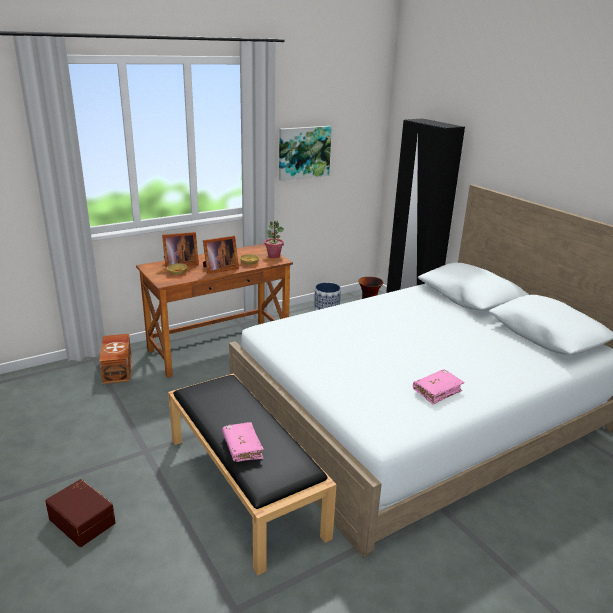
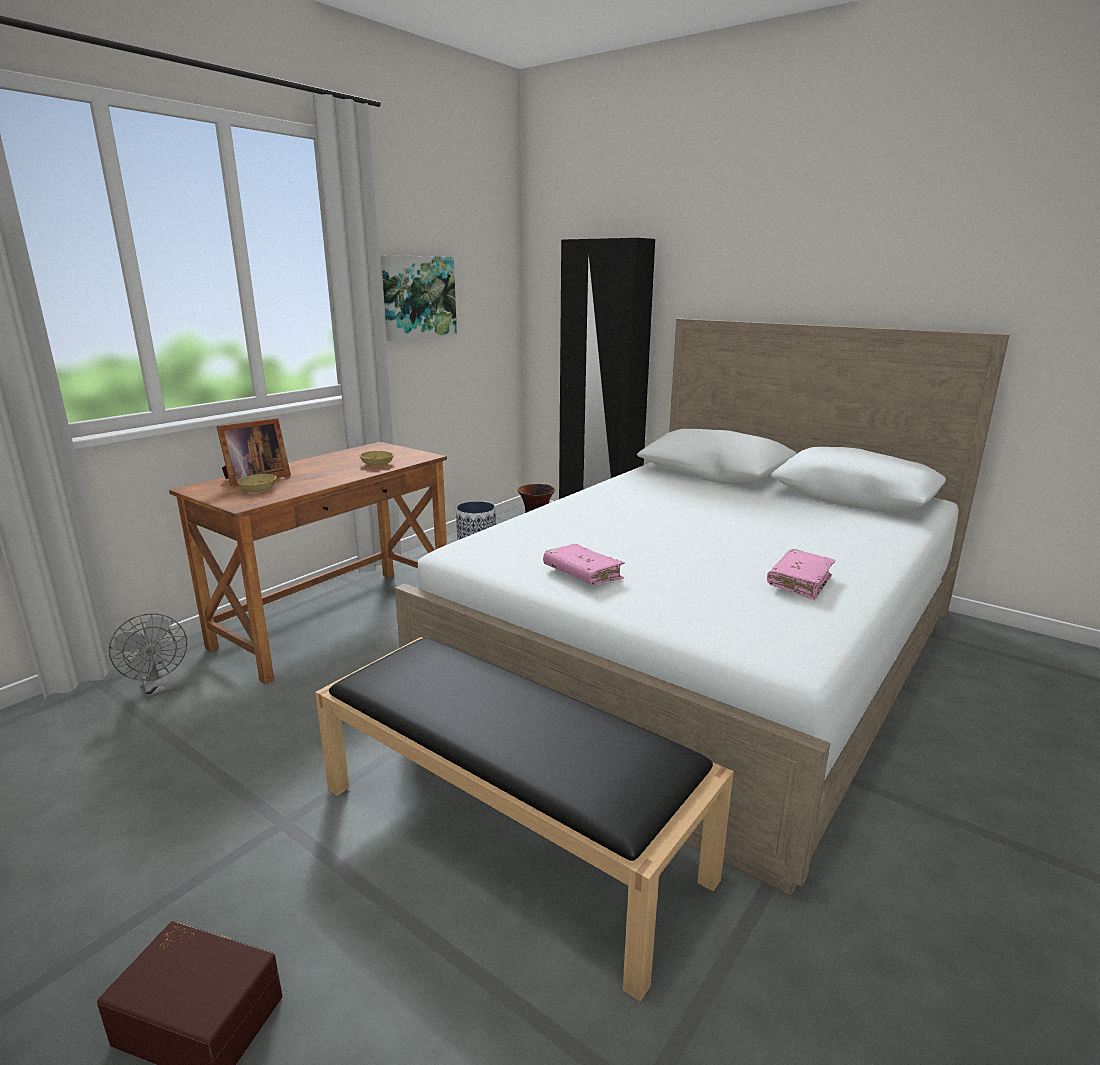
camera: 20 degrees left, 5 degrees down
brown storage box [99,334,131,384] -> grey fan [109,613,187,698]
picture frame [203,236,239,274] -> none
pink book [222,422,264,462] -> pink book moved to [543,544,625,585]
potted plant [264,221,284,258] -> none

